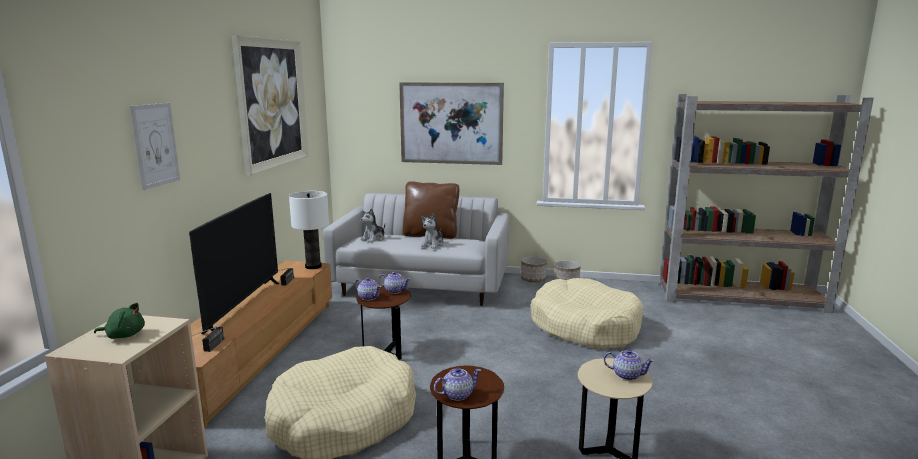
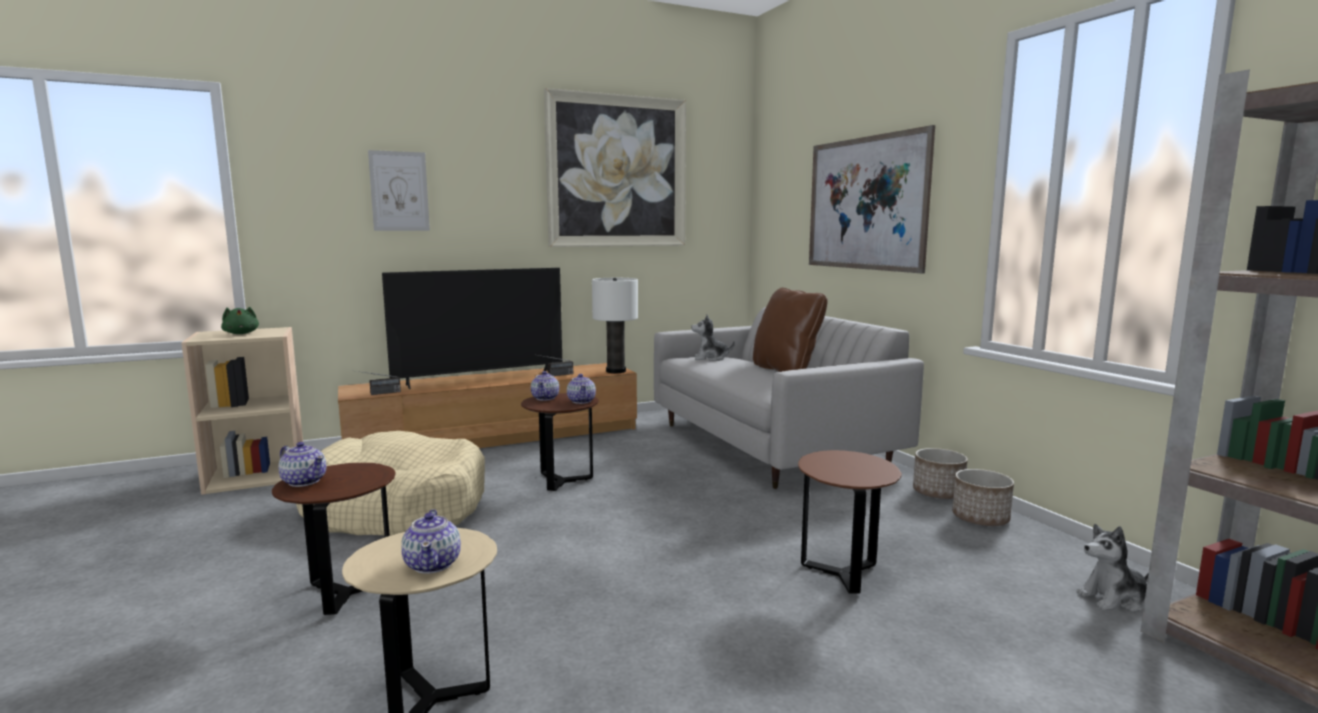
camera: 55 degrees right, 5 degrees down
plush toy [421,213,444,249] -> plush toy moved to [1076,524,1149,612]
beige dog bed [531,278,644,350] -> brown side table [798,450,902,594]

